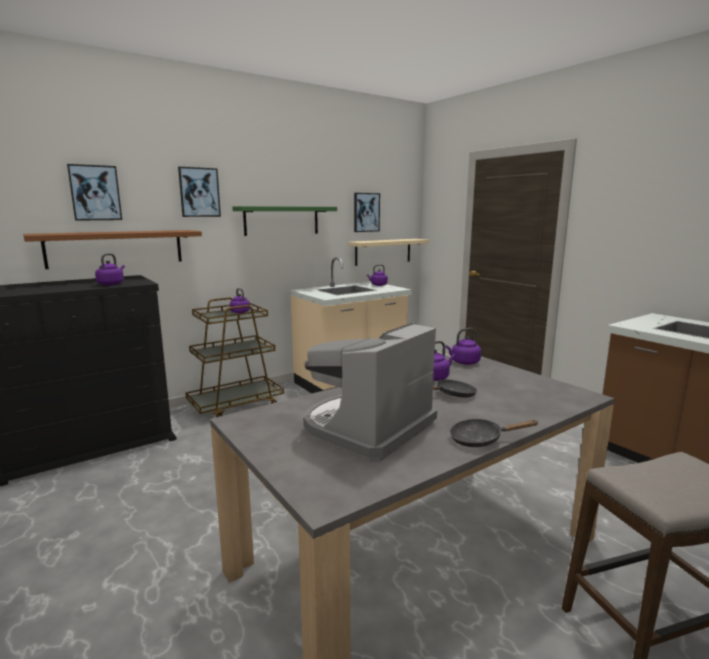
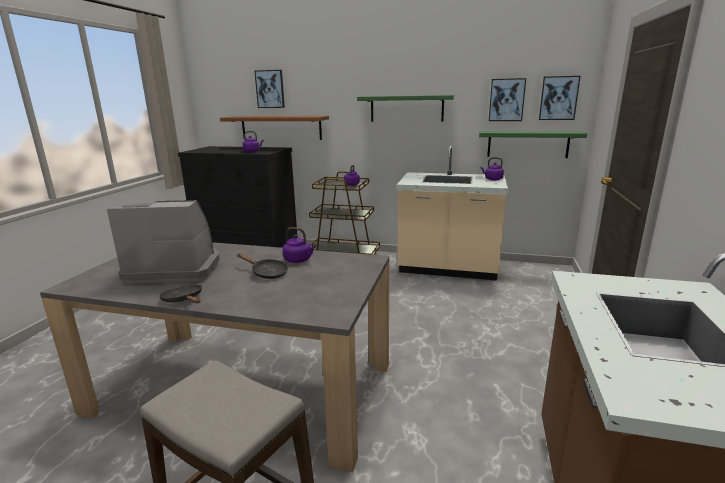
camera: 50 degrees right, 5 degrees up
picture [178,167,221,217] -> picture moved to [539,76,580,120]
beige shelf [348,239,429,266] -> green shelf [479,131,587,158]
purple kettle [446,328,481,365] -> none

